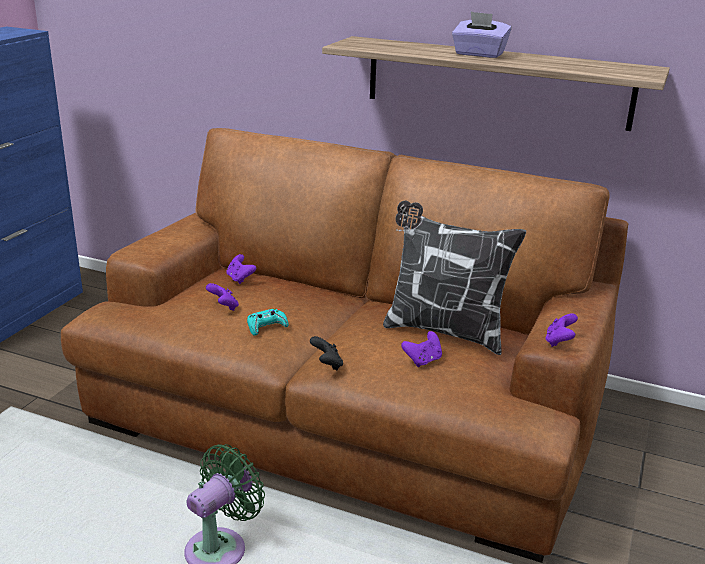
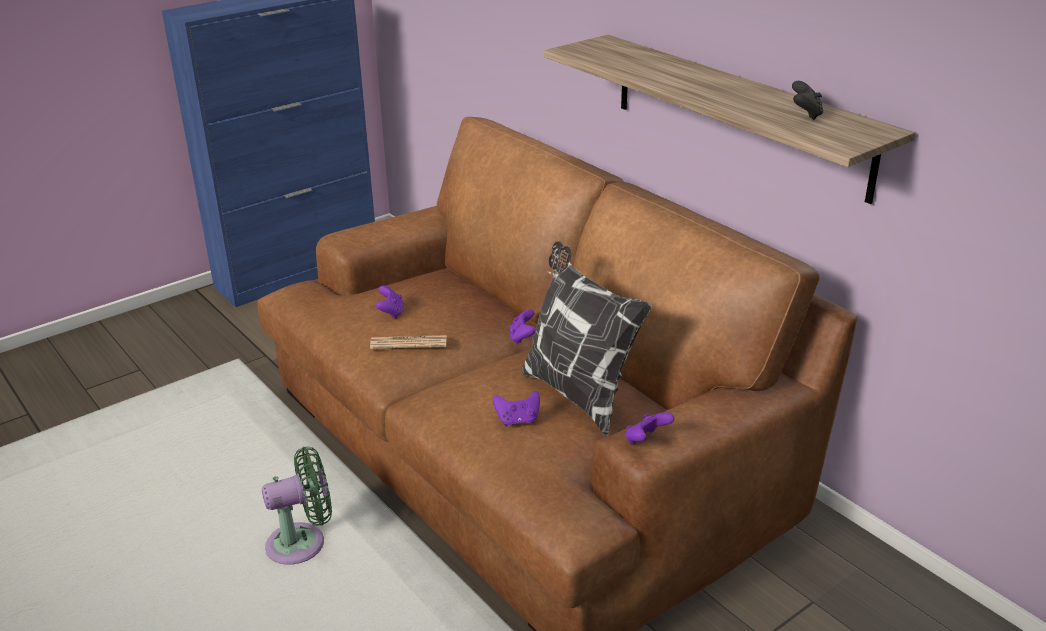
camera: 30 degrees right, 5 degrees up
purple game controller [226,254,256,284] -> purple game controller moved to [510,309,536,344]
turquoise game controller [247,309,289,336] -> newspaper [370,335,447,349]
black game controller [310,336,343,370] -> black game controller moved to [792,81,823,120]
purple tissue box [452,11,511,58] -> none

